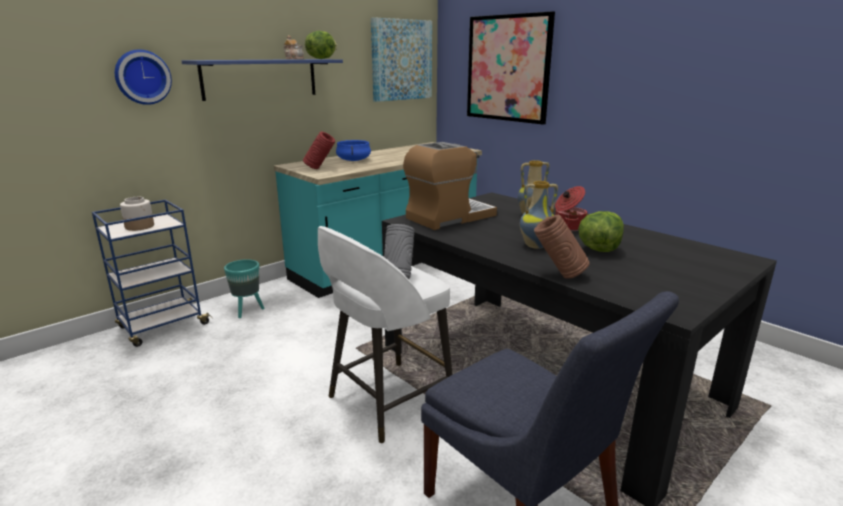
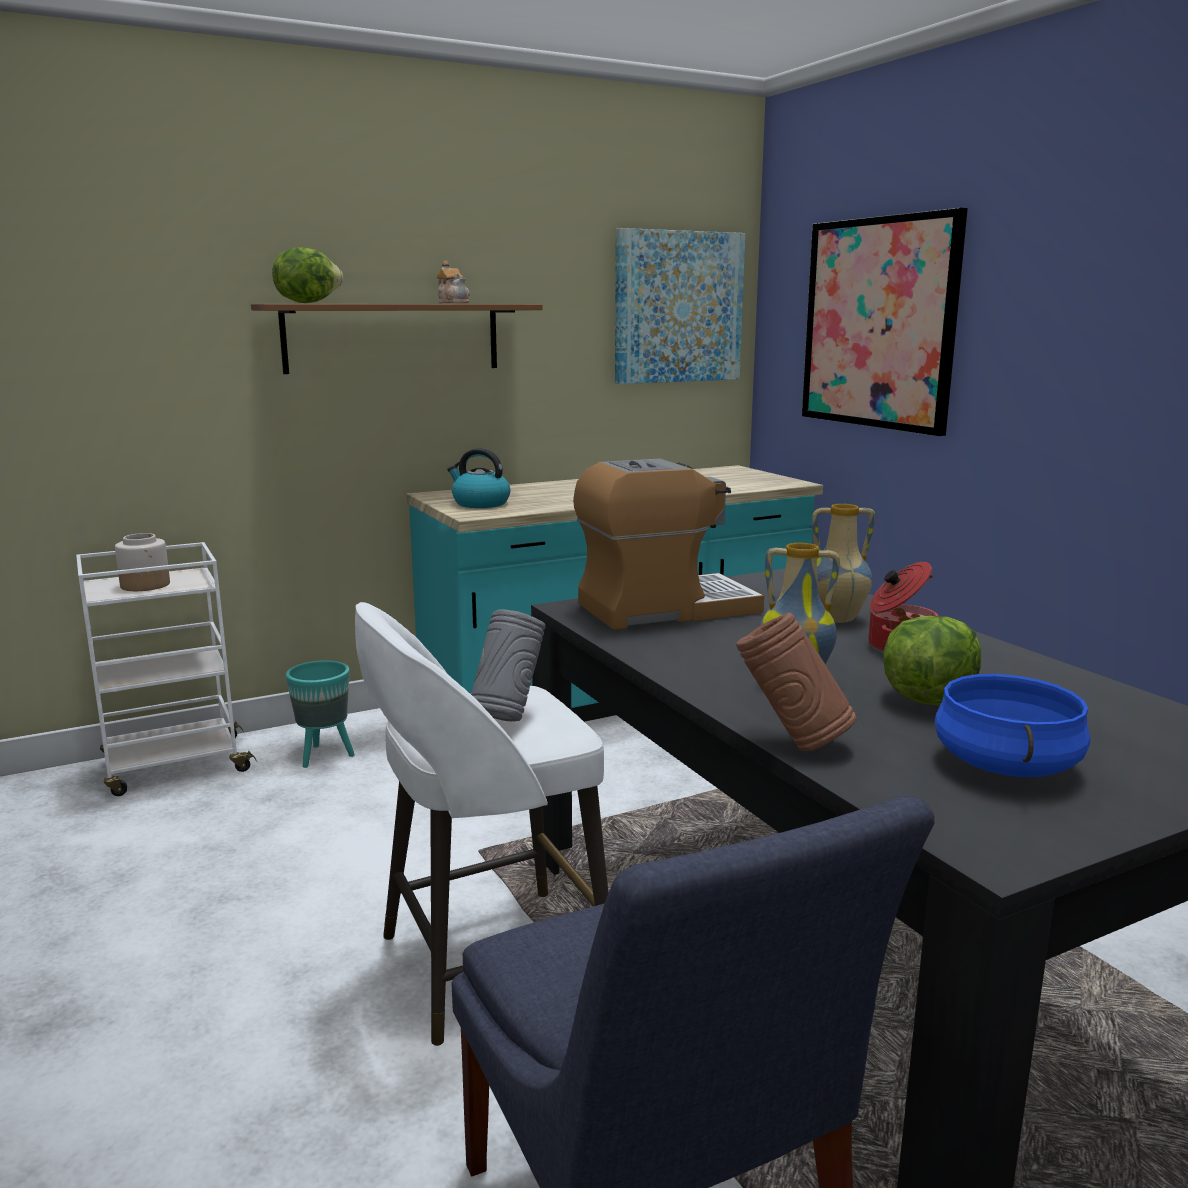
camera: 15 degrees right, 5 degrees down
blue cart [92,200,210,347] -> white cart [76,542,257,796]
wall clock [115,49,172,105] -> none
blue shelf [182,59,343,101] -> brown shelf [251,304,543,374]
red vase [303,132,335,169] -> kettle [447,448,511,508]
lettuce [305,31,337,59] -> lettuce moved to [272,247,343,303]
blue cooking pot [336,140,371,161] -> blue cooking pot moved to [935,674,1090,777]

